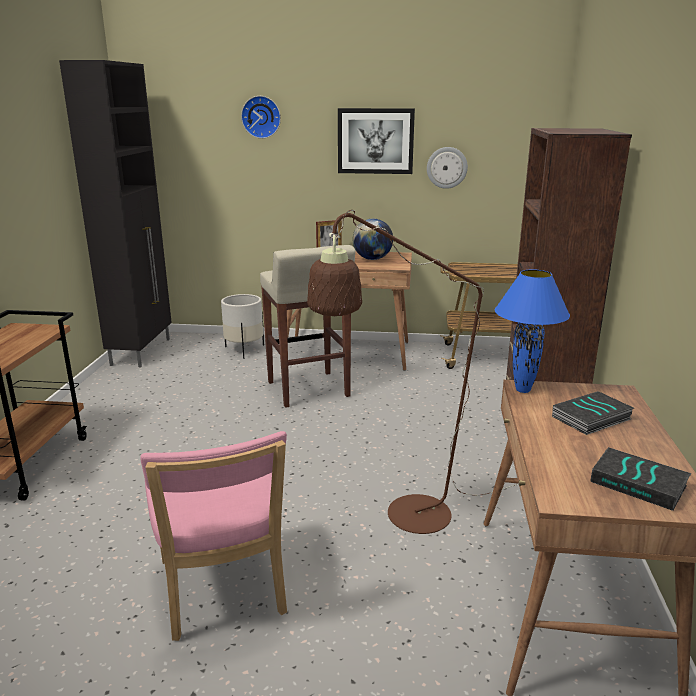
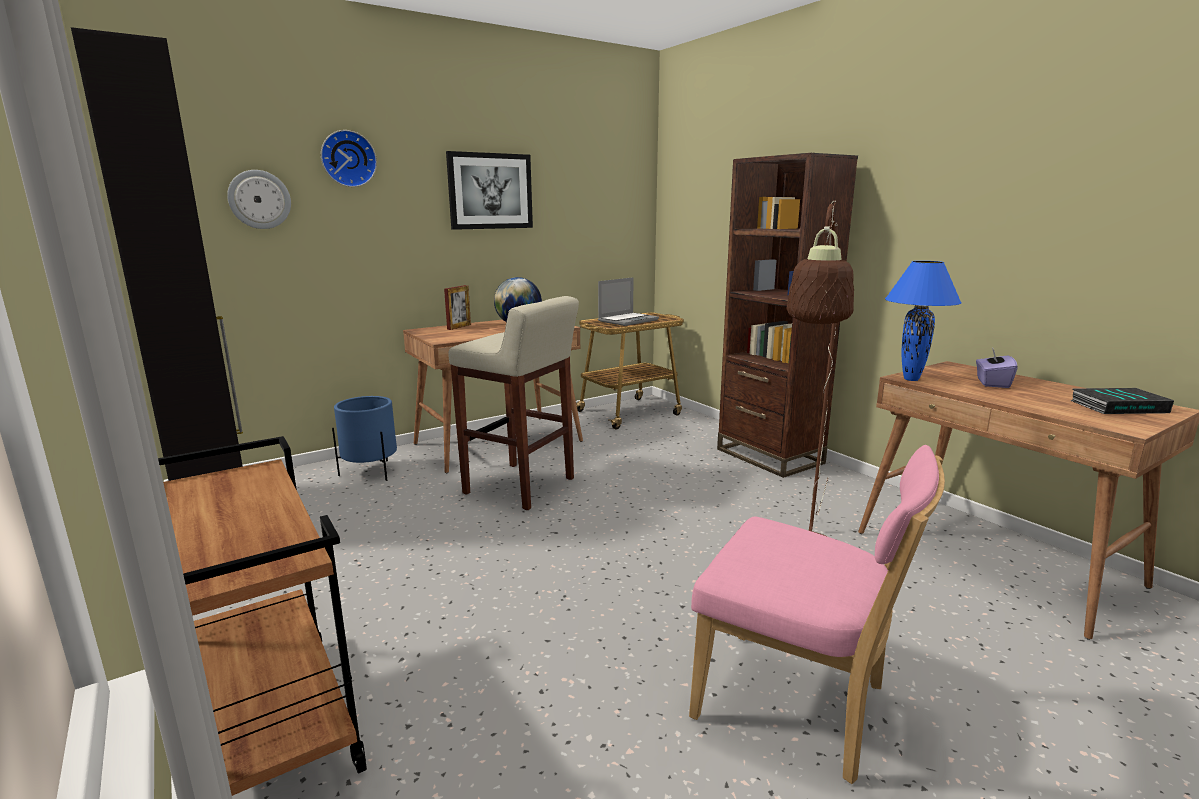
camera: 40 degrees left, 5 degrees down
white planter [221,294,264,359] -> blue planter [332,396,397,481]
wall clock [427,147,468,189] -> wall clock moved to [227,170,291,229]
book [552,391,634,435] -> purple tissue box [976,348,1018,388]
none -> laptop [598,277,659,326]

